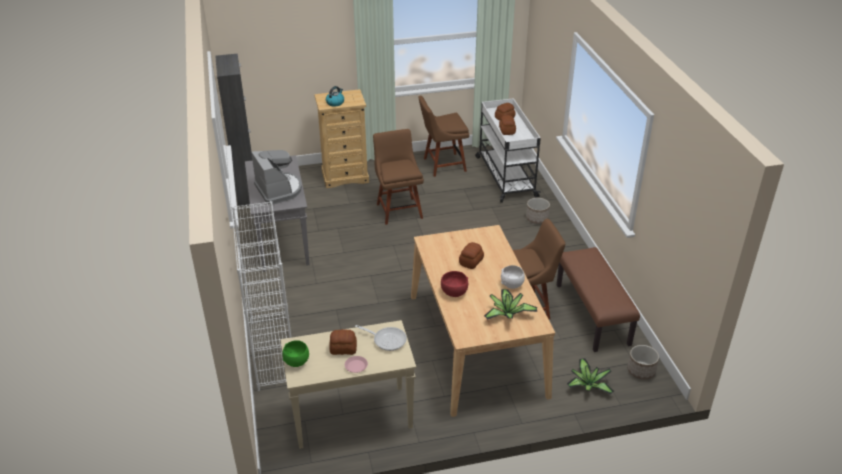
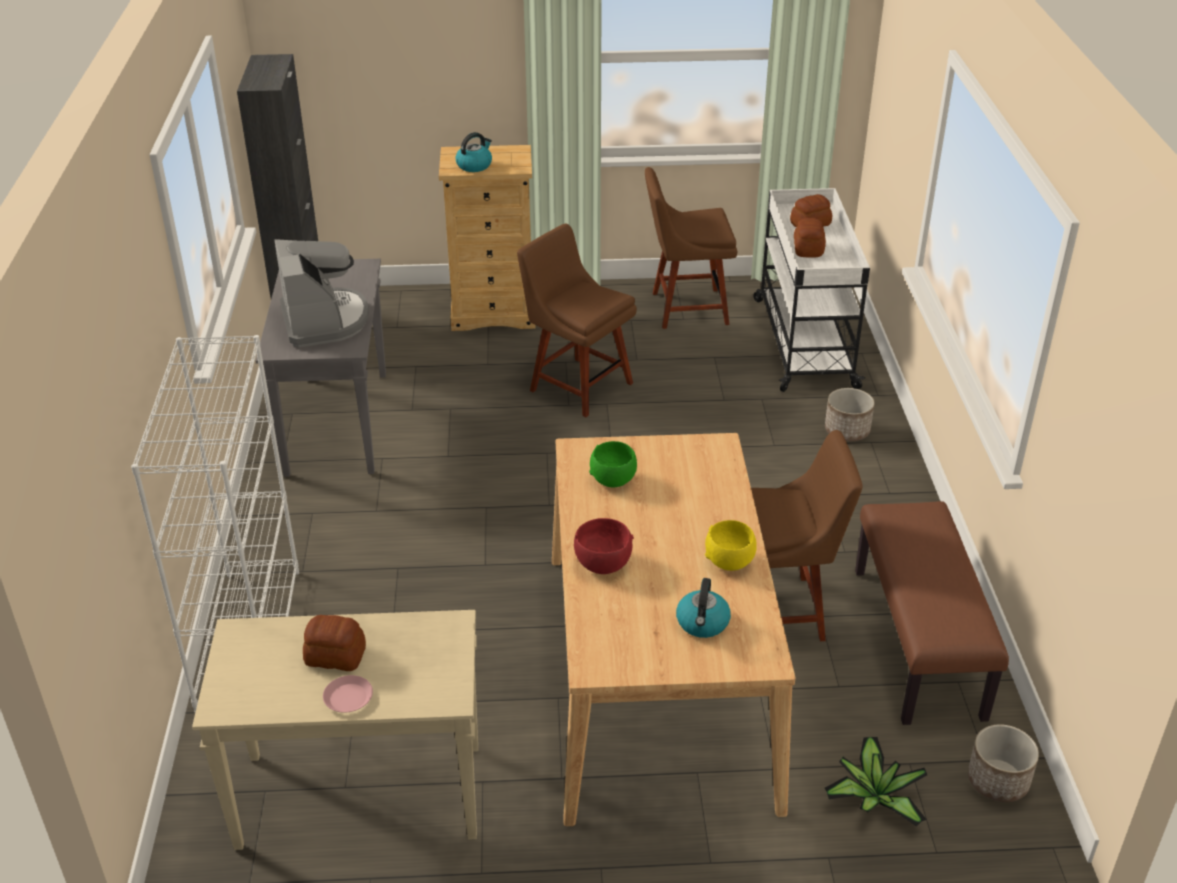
camera: 10 degrees right, 0 degrees up
green bowl [282,340,309,367] -> green bowl moved to [589,441,637,487]
frying pan [355,325,407,351] -> none
brown chair [373,129,424,225] -> brown chair turned 45 degrees counterclockwise [517,224,637,417]
bread [459,242,484,269] -> none
potted plant [484,289,537,320] -> kettle [676,578,731,638]
white bowl [501,265,525,289] -> yellow bowl [705,520,757,571]

